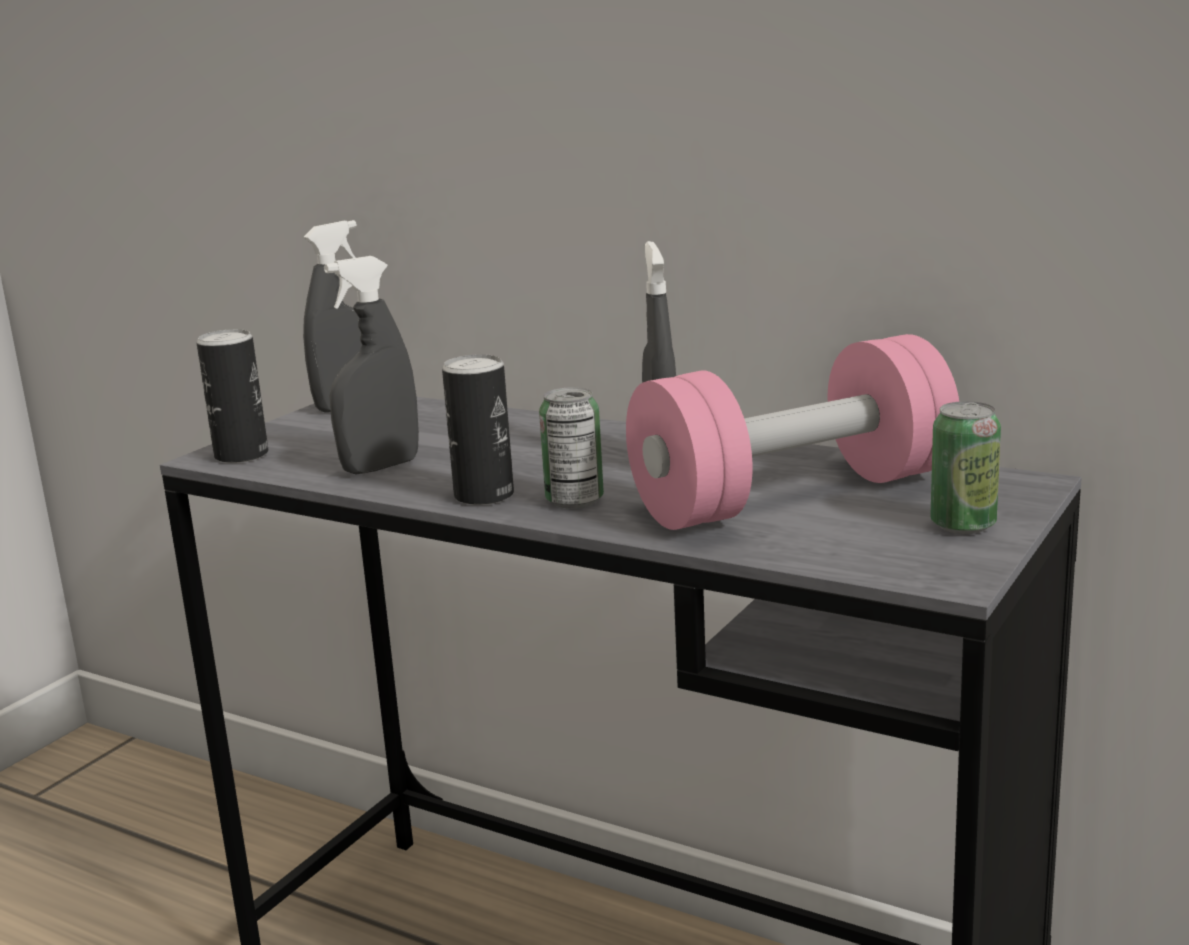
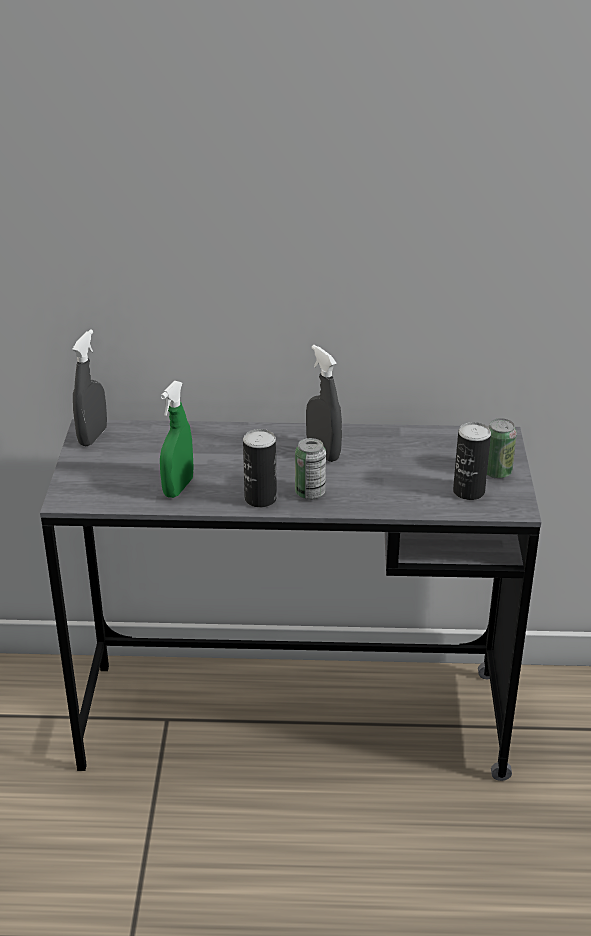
camera: 30 degrees left, 15 degrees up
can [196,329,268,463] -> can moved to [453,422,491,500]
grey spray bottle [324,256,419,475] -> green spray bottle [160,381,194,498]
pink dumbbell [626,334,959,530] -> none

